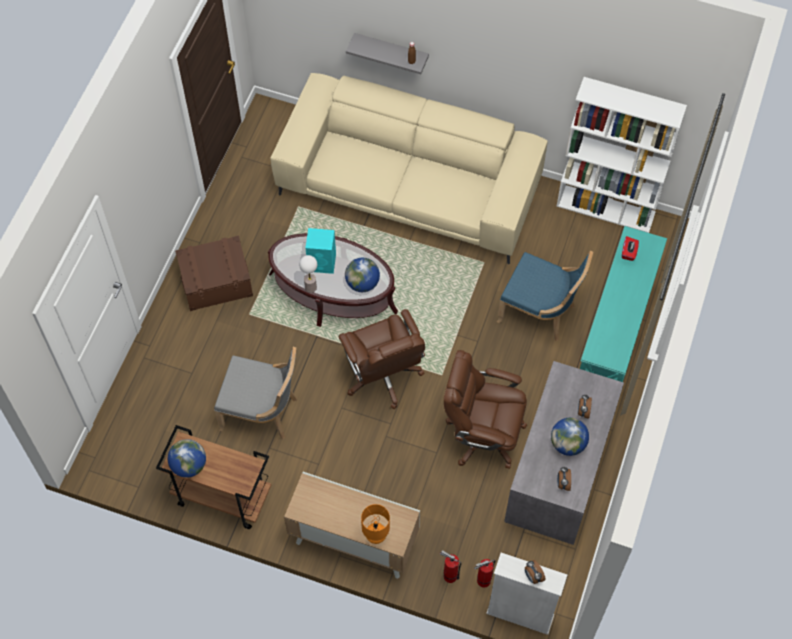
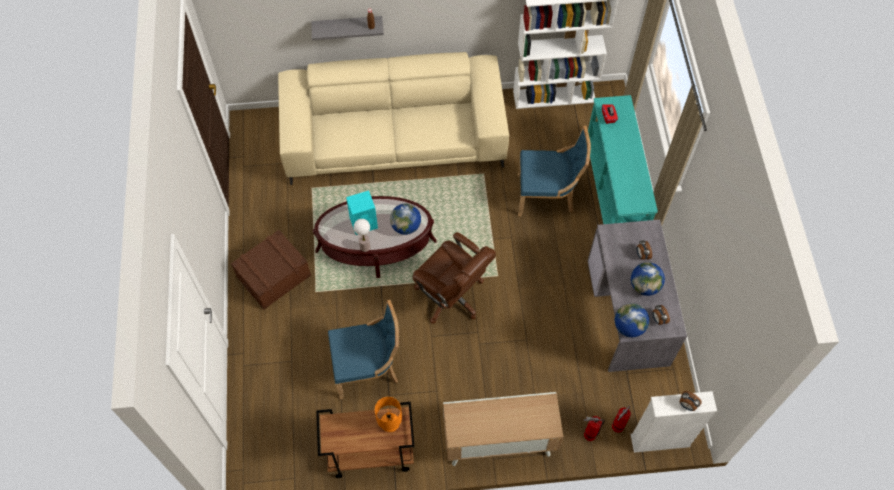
camera: 25 degrees left, 0 degrees up
globe [168,439,206,478] -> globe moved to [615,303,649,337]
grey chair [214,347,297,439] -> blue chair [328,300,399,399]
orange table lamp [361,504,390,544] -> orange table lamp moved to [375,397,402,432]
brown office chair [444,350,527,469] -> none

